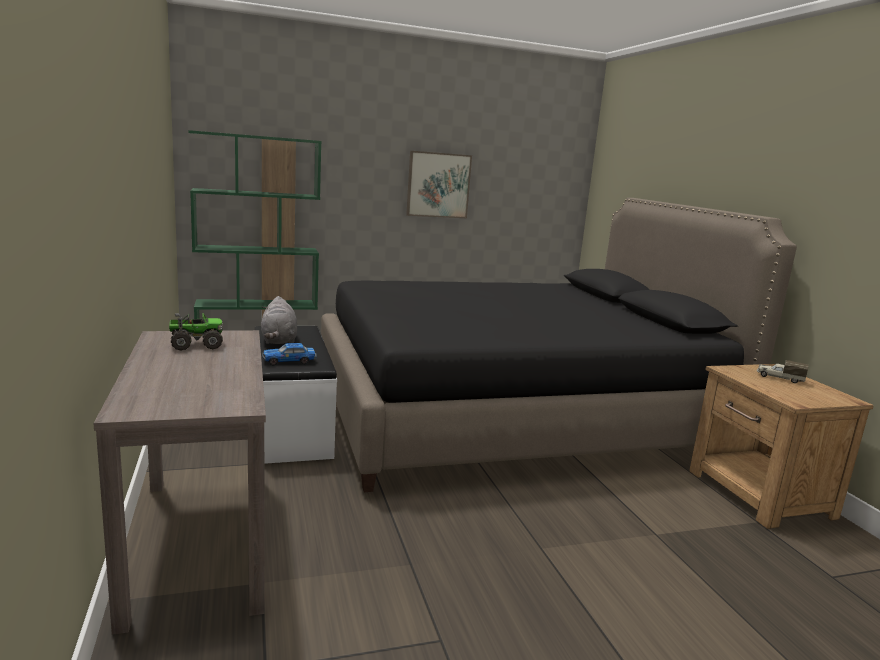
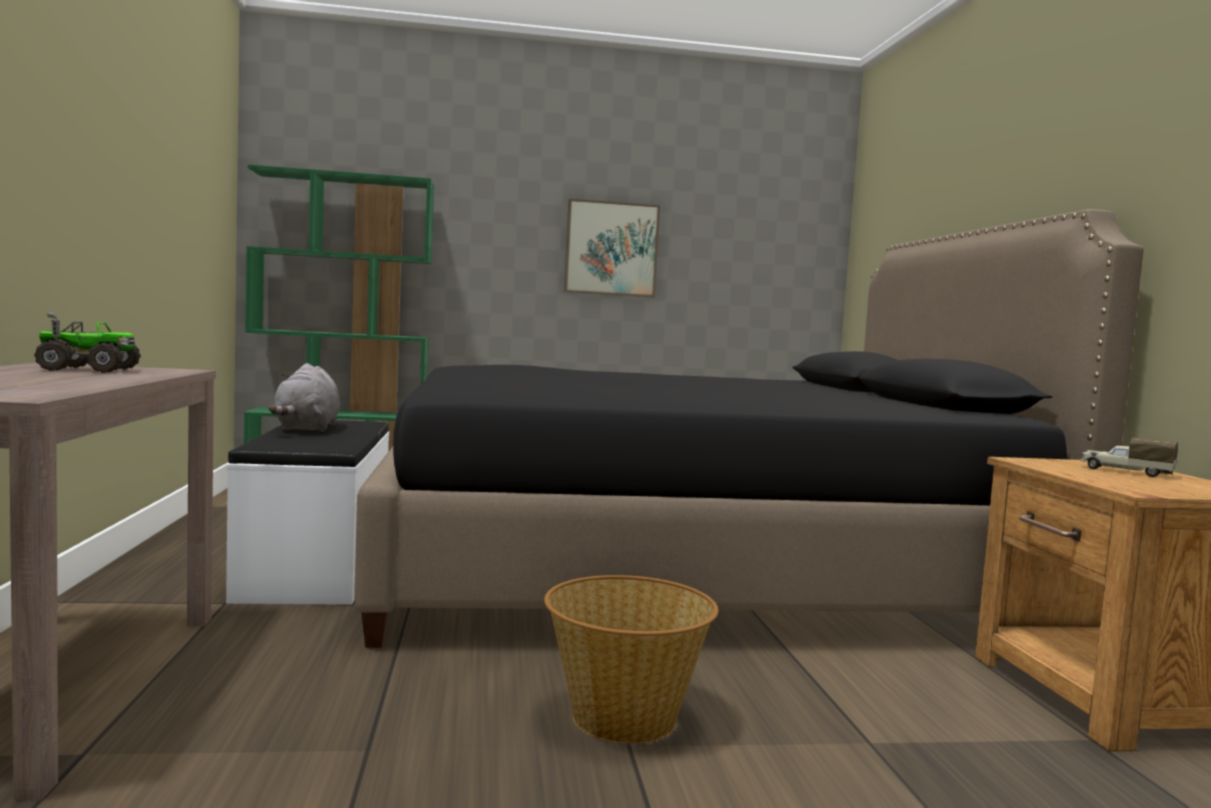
camera: 10 degrees right, 10 degrees down
toy car [262,343,317,366] -> none
none -> basket [544,575,719,744]

